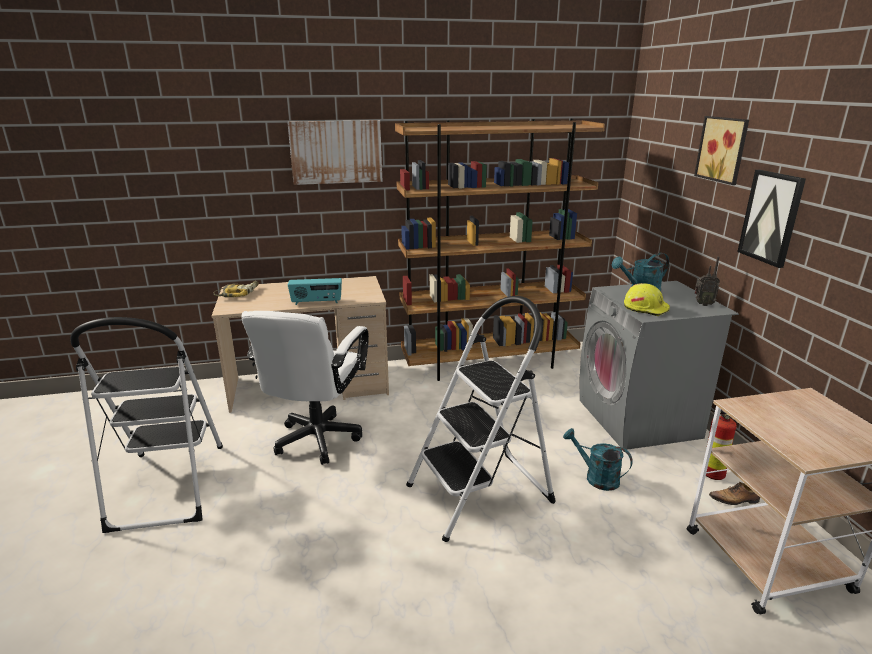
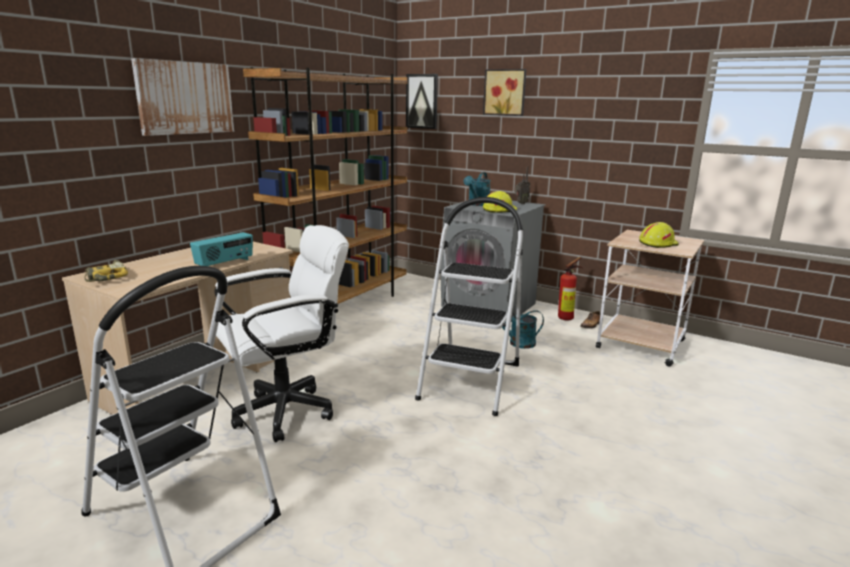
camera: 45 degrees left, 5 degrees down
white office chair [241,311,369,465] -> white office chair turned 90 degrees counterclockwise [215,225,349,442]
picture [737,170,806,268] -> picture moved to [406,74,438,129]
none -> yellow hard hat [639,222,679,248]

